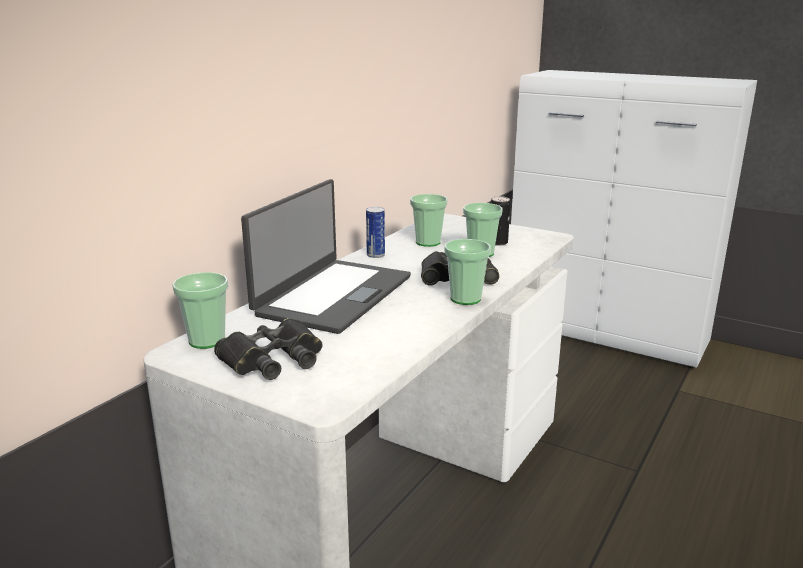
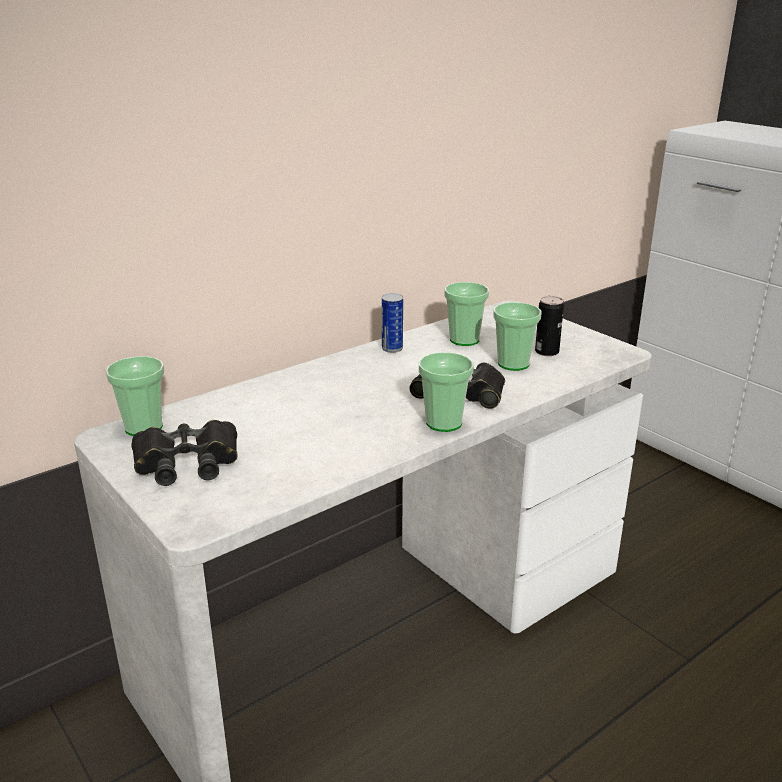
camera: 20 degrees right, 5 degrees up
laptop [241,179,411,334] -> none

